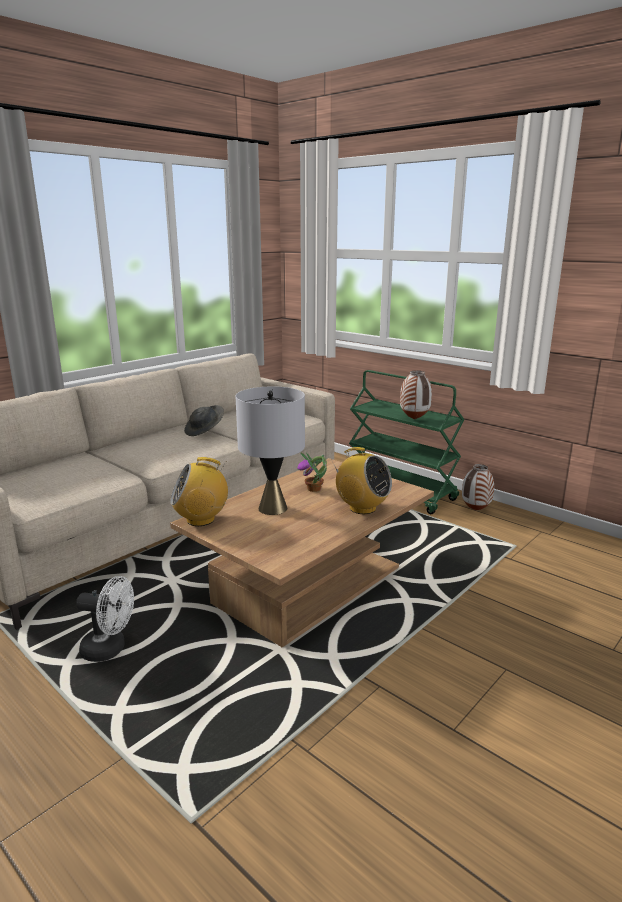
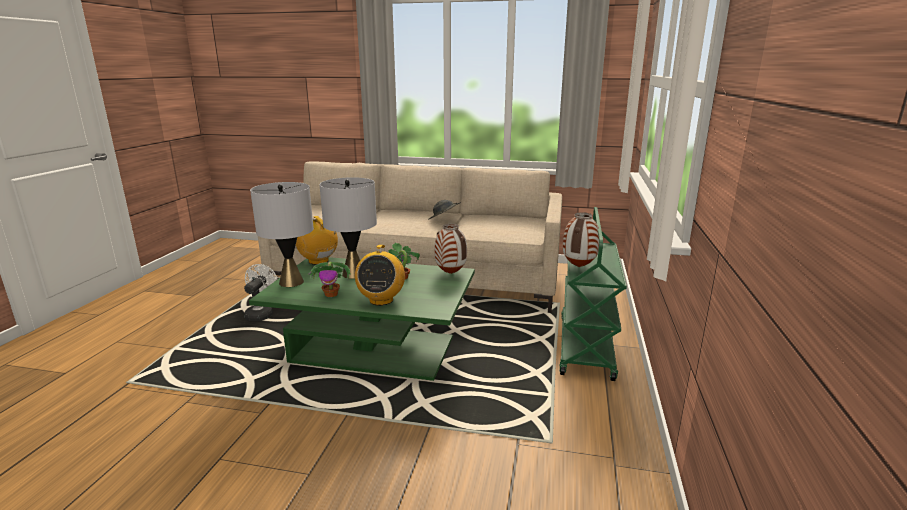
camera: 60 degrees right, 0 degrees up
white fan [76,576,134,662] -> white fan turned 150 degrees counterclockwise [244,264,277,321]
brown coffee table [170,458,434,648] -> green coffee table [249,257,475,381]
vase [462,464,494,510] -> vase moved to [434,224,467,274]
none -> grey table lamp [250,182,314,287]
none -> potted plant [308,262,351,297]

